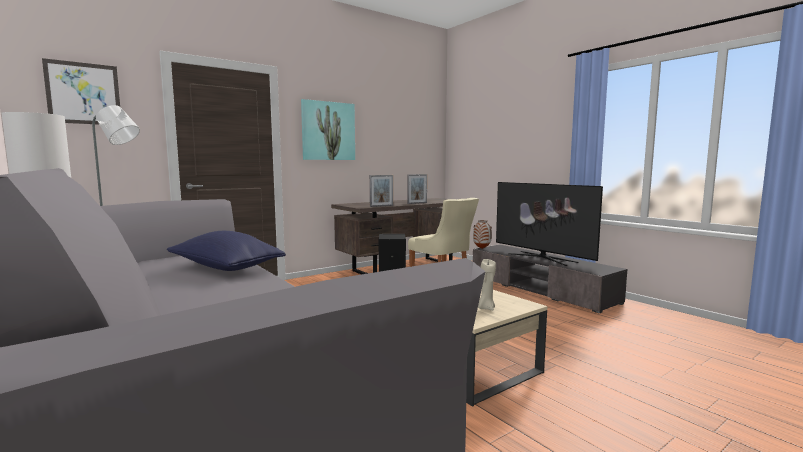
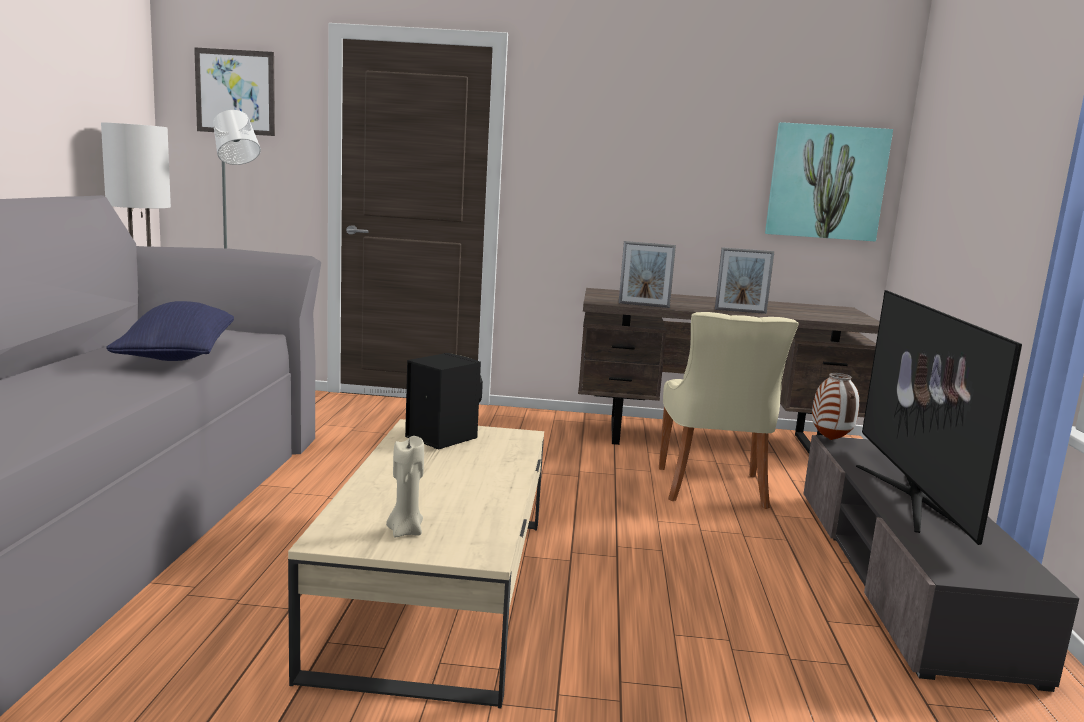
camera: 40 degrees right, 5 degrees up
picture [301,99,355,160] -> picture moved to [765,122,893,241]

